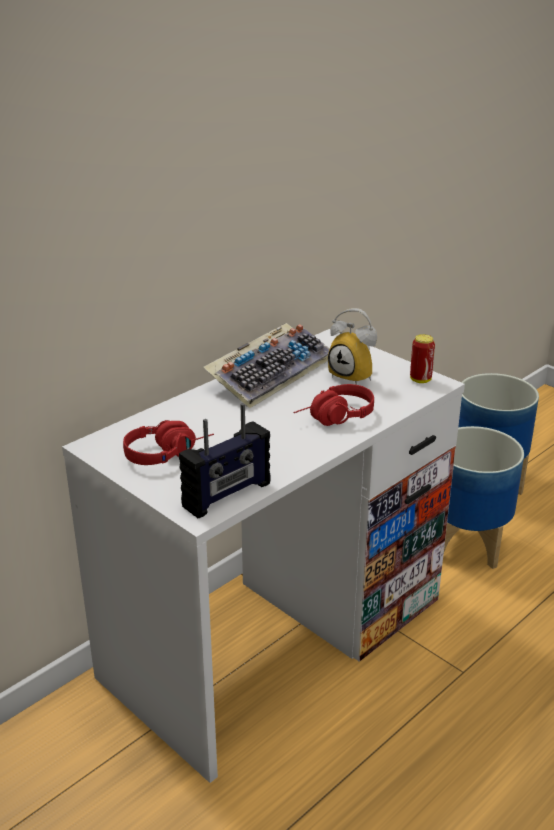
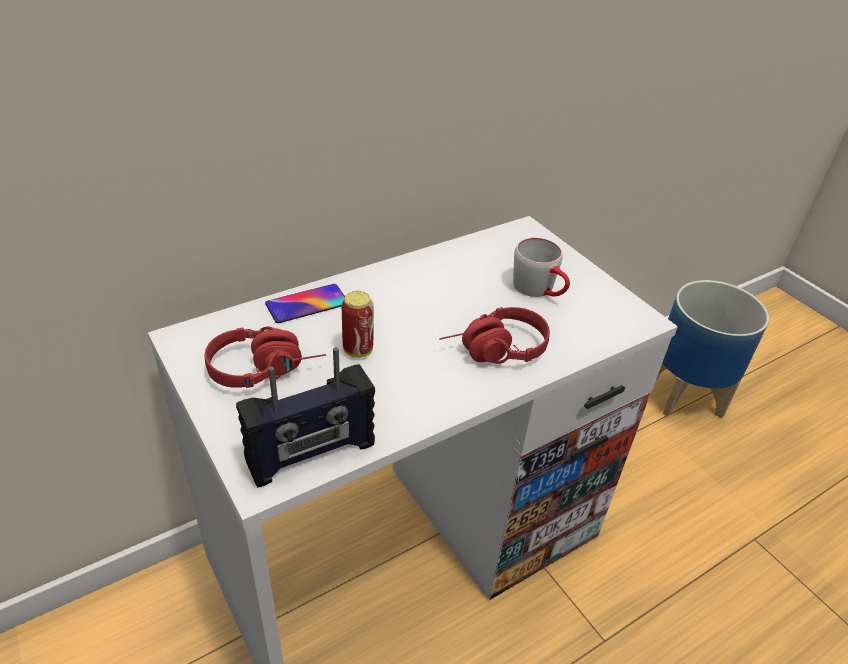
camera: 10 degrees right, 10 degrees up
keyboard [203,323,330,409] -> none
alarm clock [328,308,377,385] -> grey mug [513,238,570,297]
can [410,334,435,383] -> can moved to [342,291,374,358]
planter [443,426,524,569] -> none
none -> phone [265,284,345,323]

